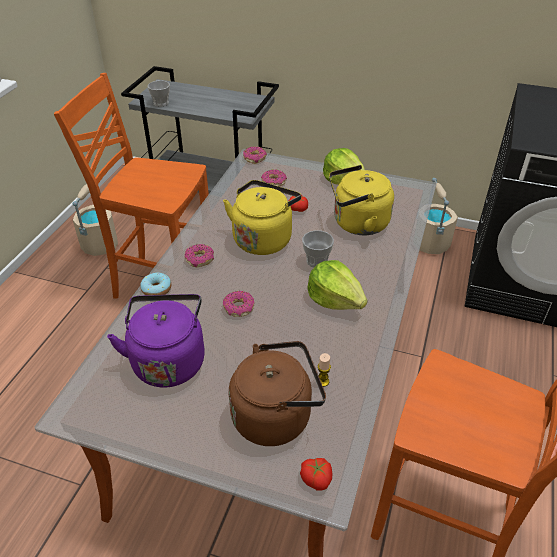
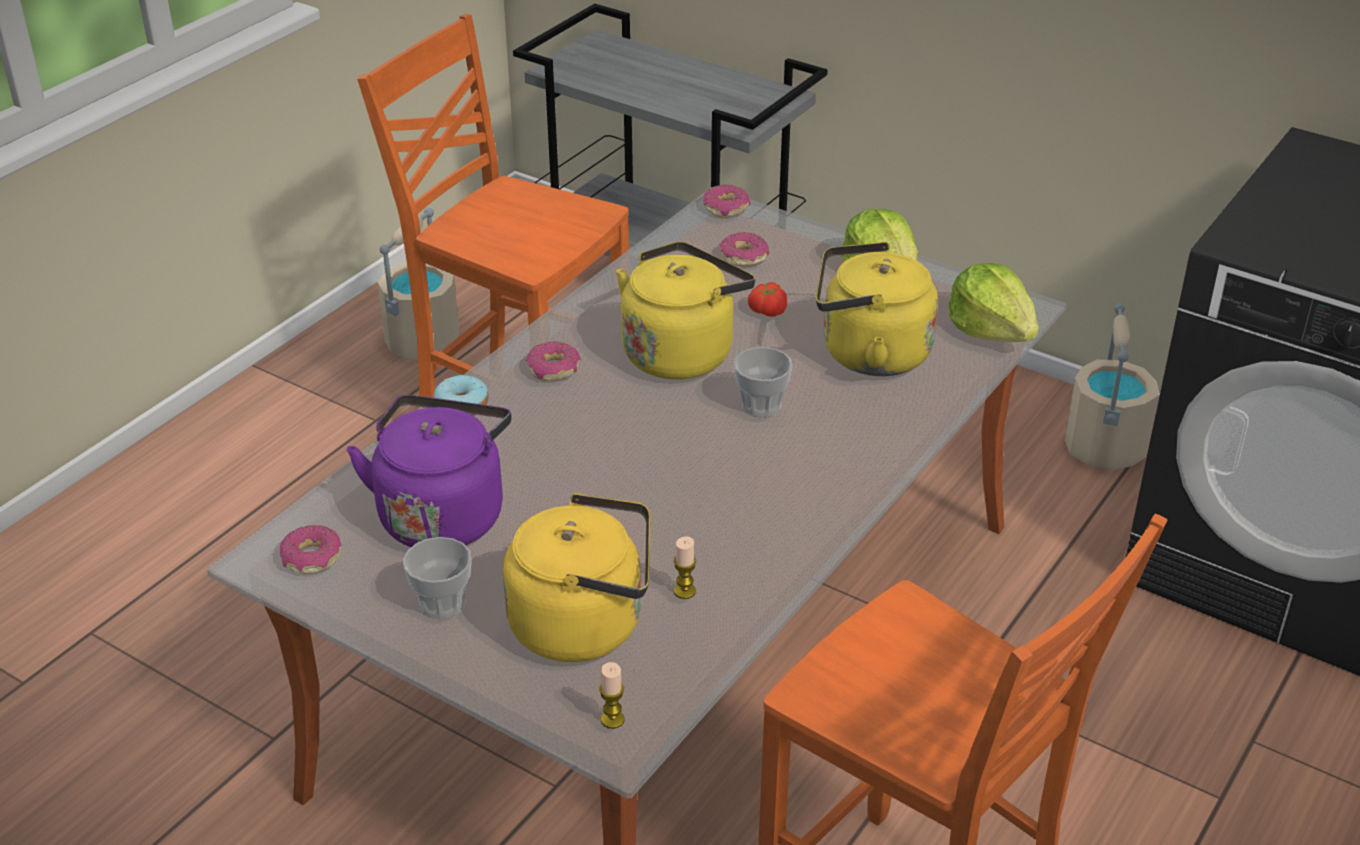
camera: 15 degrees right, 5 degrees down
cup [148,80,170,107] -> cup moved to [403,537,472,619]
donut [223,291,255,317] -> donut moved to [280,525,342,574]
brown kettle [229,341,326,446] -> yellow kettle [503,493,650,662]
tomato [300,458,332,490] -> candle [599,662,625,729]
lettuce [307,260,368,310] -> lettuce moved to [949,263,1039,342]

